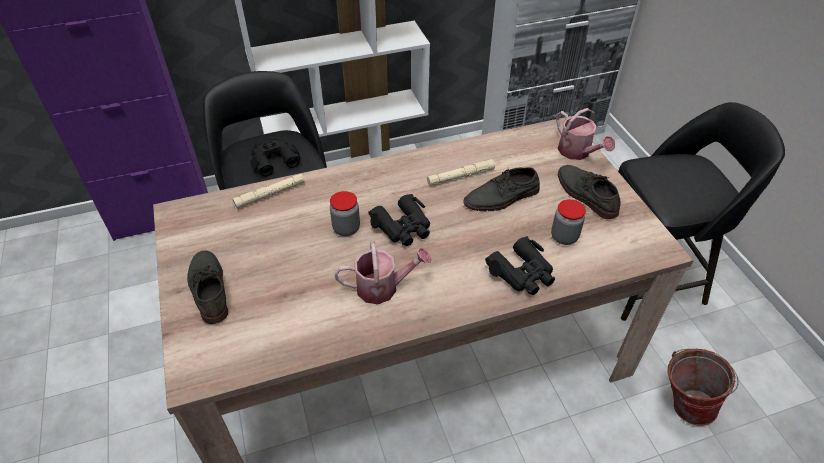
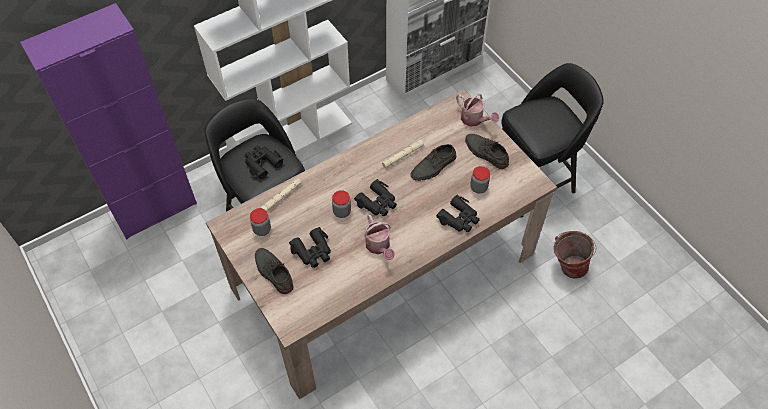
camera: 15 degrees left, 10 degrees up
watering can [334,241,432,304] -> watering can turned 90 degrees clockwise [364,215,395,260]
none -> jar [250,208,271,236]
none -> black binoculars [289,227,331,268]

